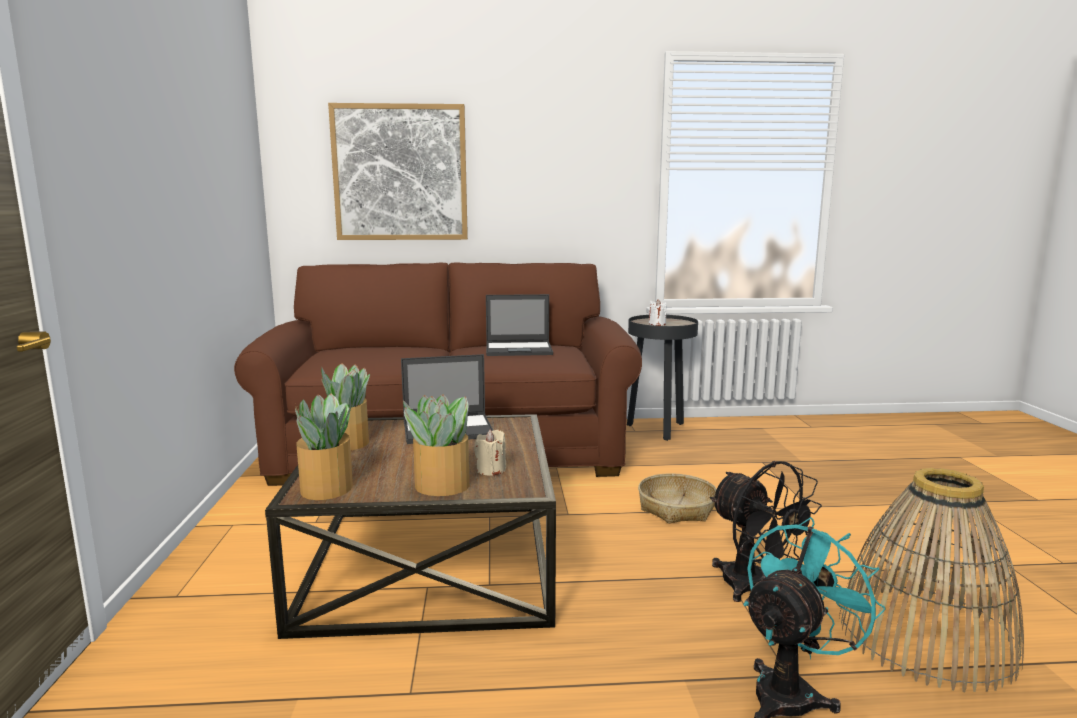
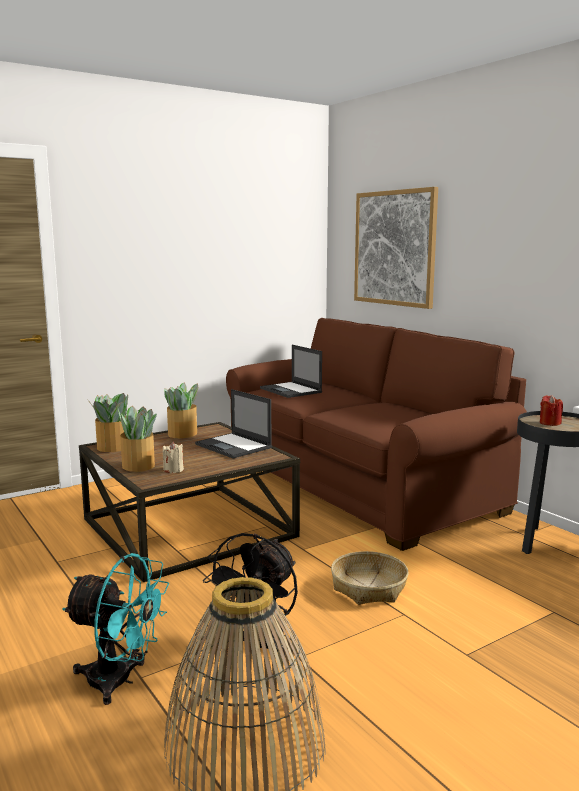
camera: 60 degrees right, 0 degrees up
laptop [486,294,553,356] -> laptop moved to [260,345,322,398]
white candle [649,299,667,326] -> red candle [540,395,563,426]

